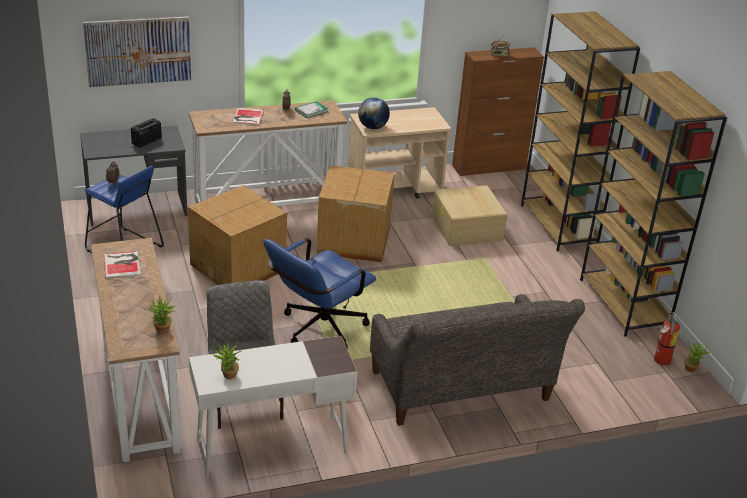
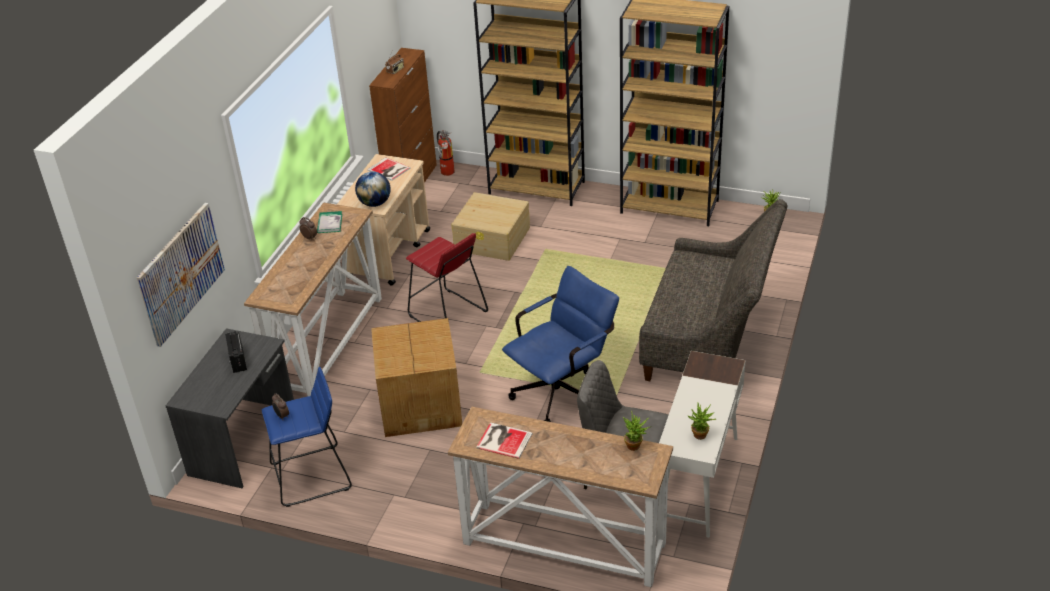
camera: 50 degrees left, 5 degrees up
book [233,108,264,125] -> book moved to [367,157,410,181]
blue office chair [264,238,376,349] -> blue office chair turned 120 degrees counterclockwise [502,266,619,422]
cardboard box [316,165,394,262] -> red stool [406,233,488,322]
fire extinguisher [654,312,680,366] -> fire extinguisher moved to [437,130,455,176]

